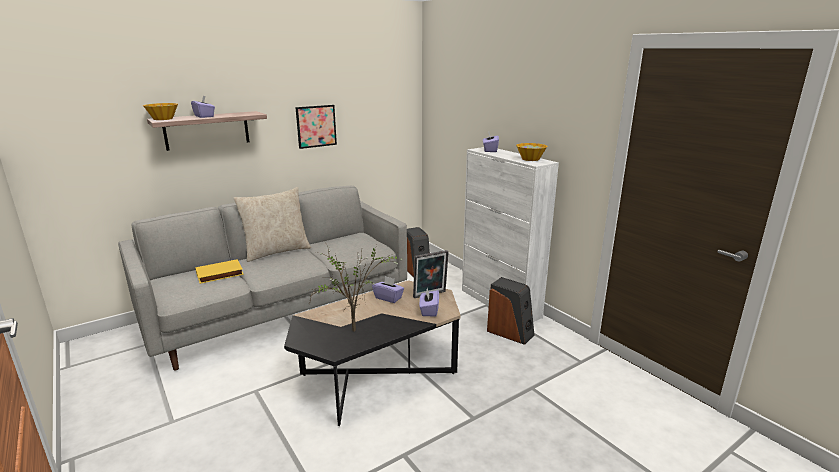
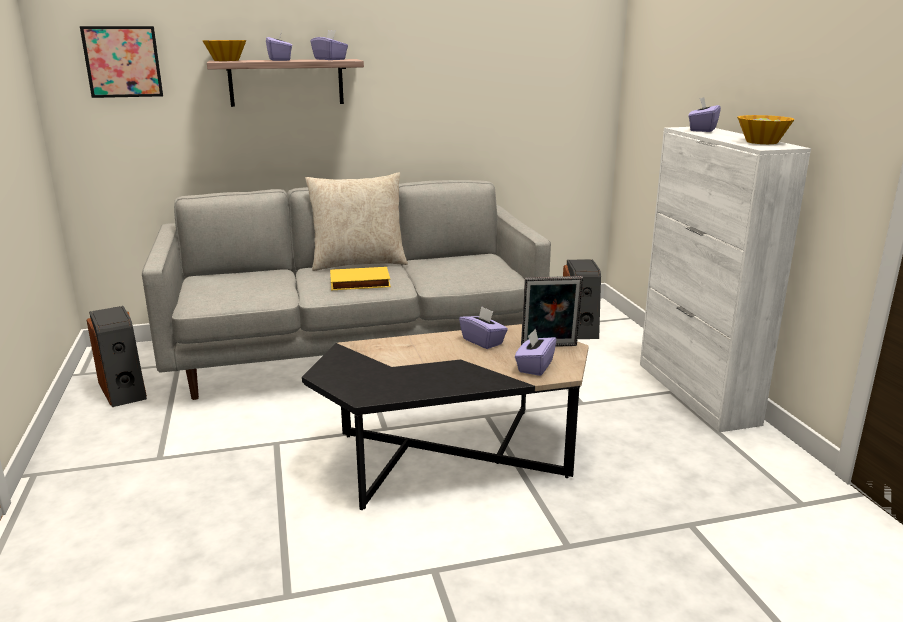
camera: 20 degrees right, 0 degrees up
yellow book [195,259,244,284] -> yellow book moved to [330,267,391,290]
picture [295,105,337,149] -> picture moved to [80,26,163,98]
potted plant [308,241,402,331] -> none
speaker [487,277,534,345] -> speaker moved to [87,306,147,407]
none -> purple tissue box [311,30,348,60]

